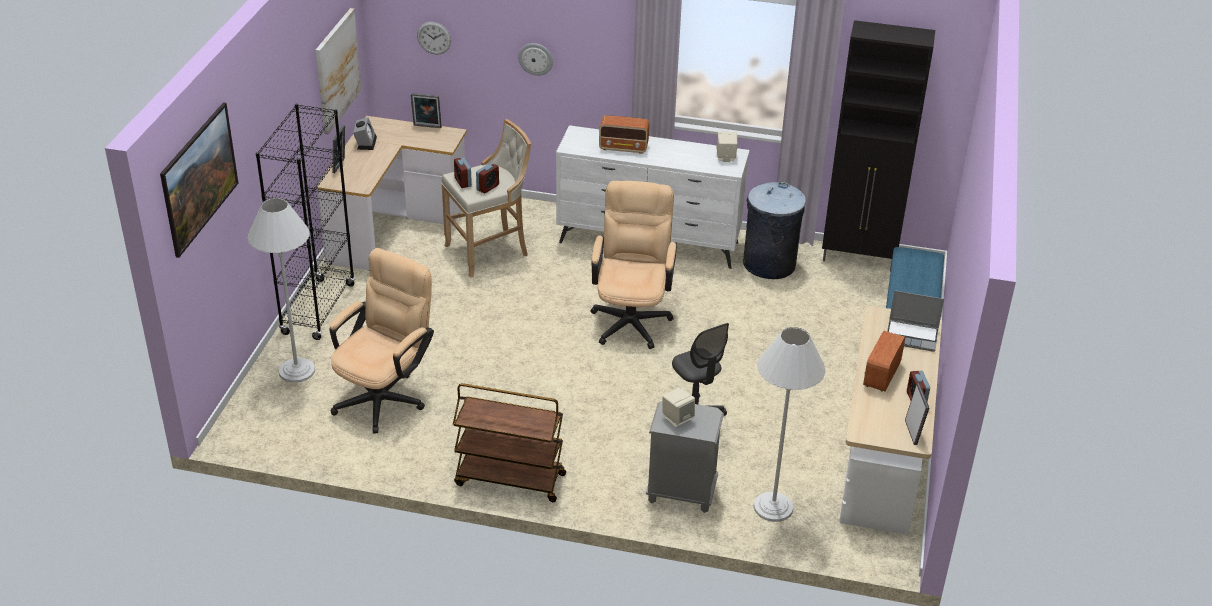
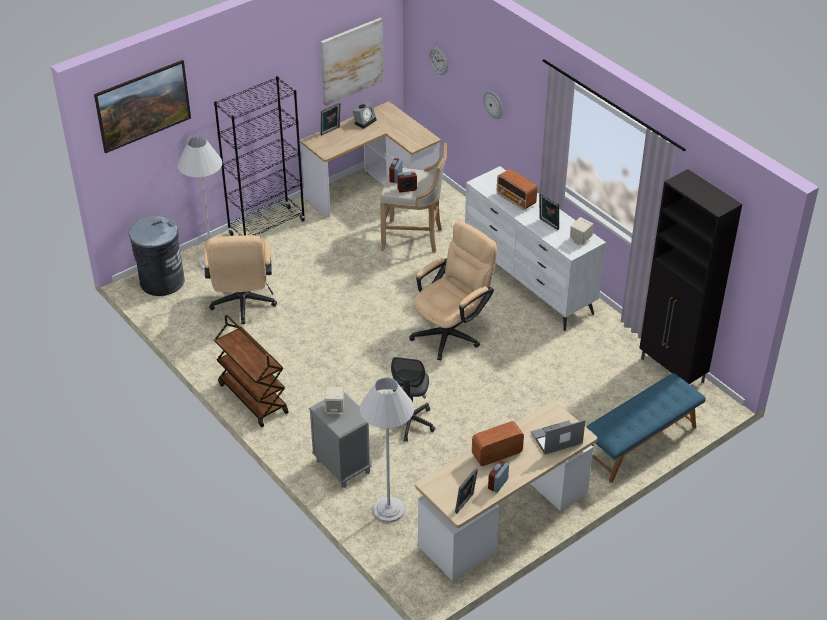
camera: 40 degrees right, 5 degrees up
beige office chair [329,248,434,434] -> beige office chair turned 105 degrees clockwise [204,235,277,324]
picture frame [411,93,442,128] -> picture frame moved to [539,193,559,230]
grey trash can [743,182,806,279] -> grey trash can moved to [129,216,185,296]
laptop [887,290,944,352] -> laptop turned 105 degrees clockwise [531,420,585,455]

